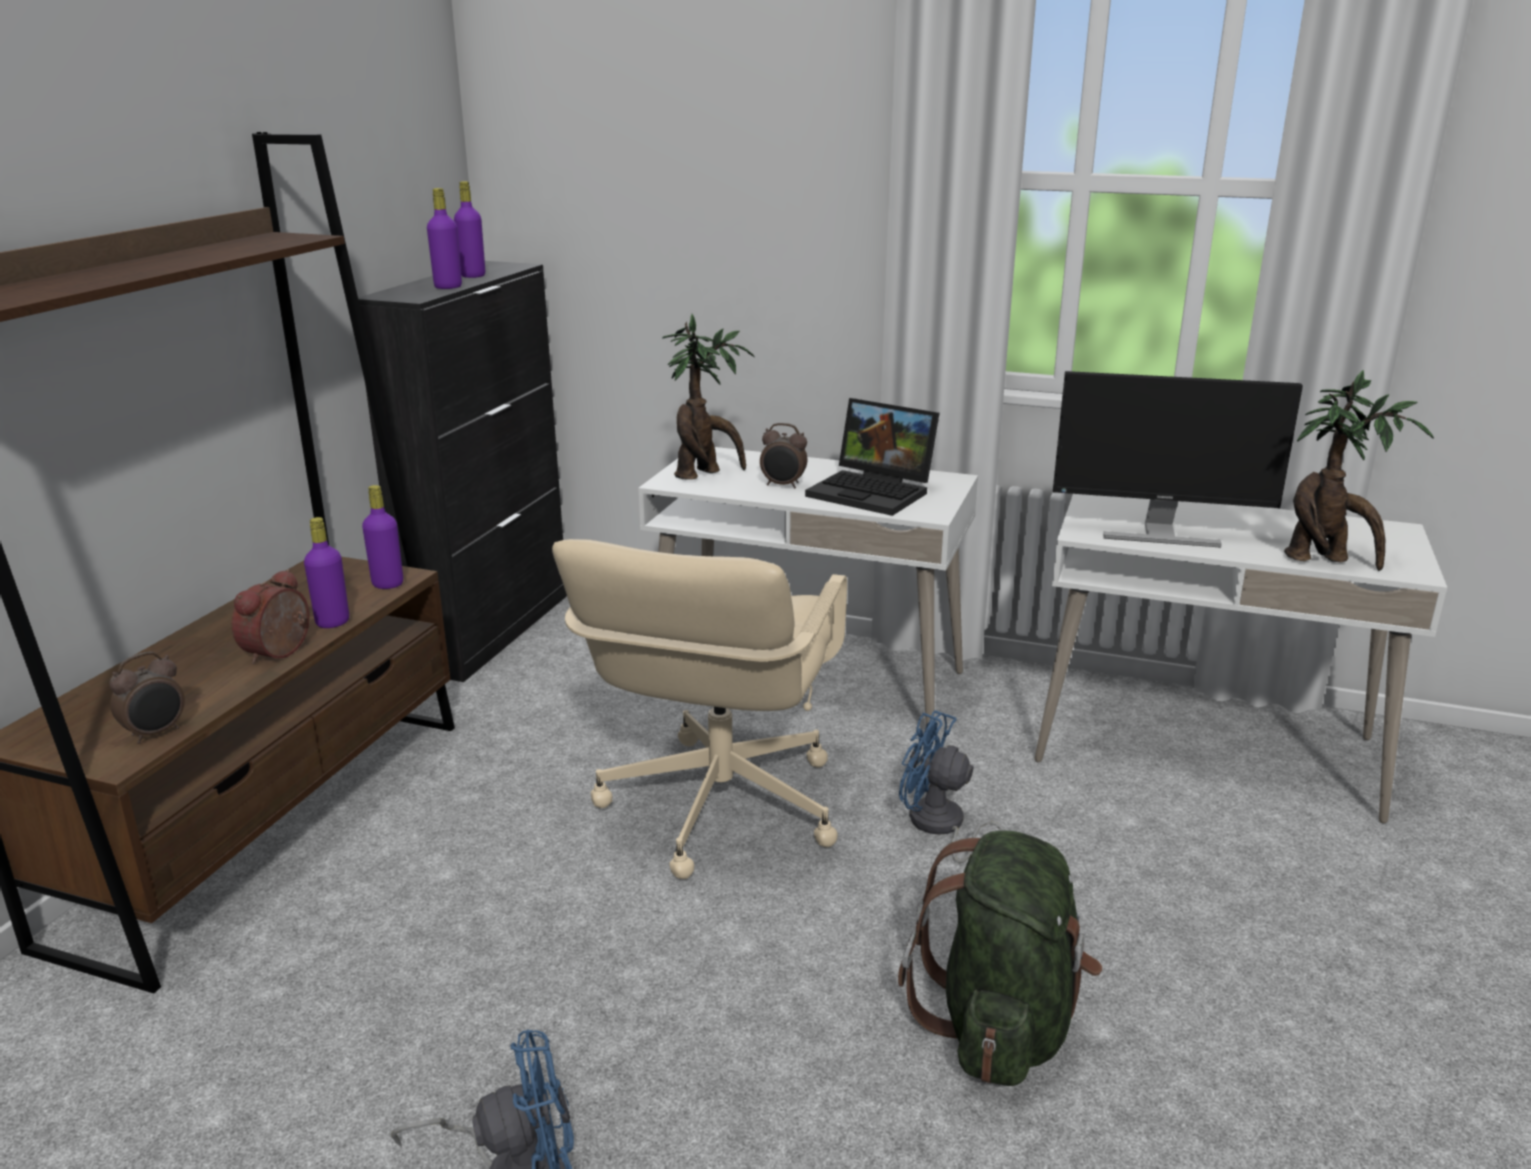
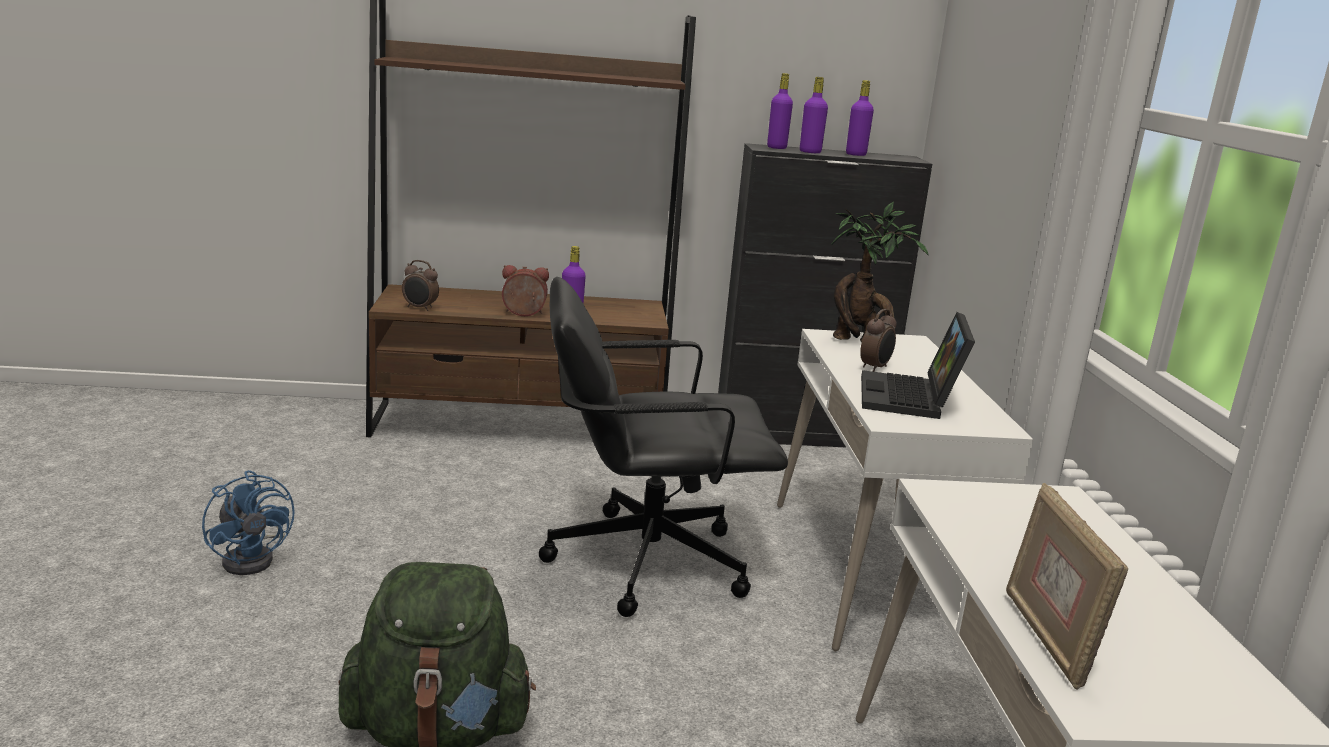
camera: 65 degrees right, 5 degrees down
purple bottle [362,485,403,589] -> purple bottle moved to [767,73,793,149]
beige office chair [552,539,847,879] -> black office chair [539,277,788,617]
alarm clock [760,423,807,488] -> alarm clock turned 135 degrees counterclockwise [860,309,897,372]
blue fan [899,710,1004,863] -> none
monitor [1053,371,1303,548] -> none
potted plant [1284,370,1434,571] -> picture frame [1006,483,1129,690]

